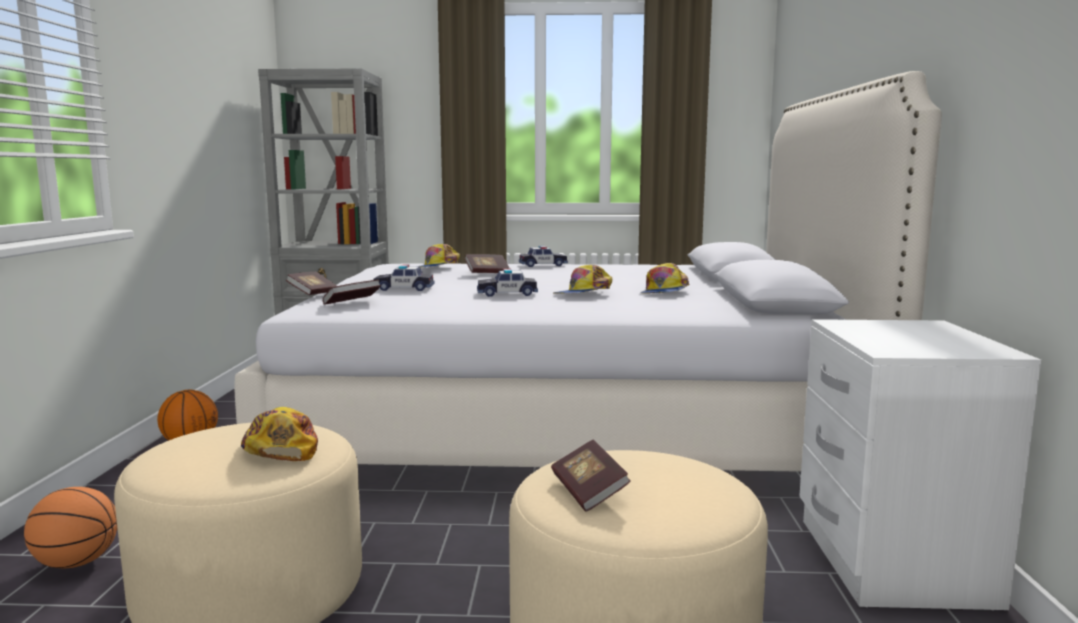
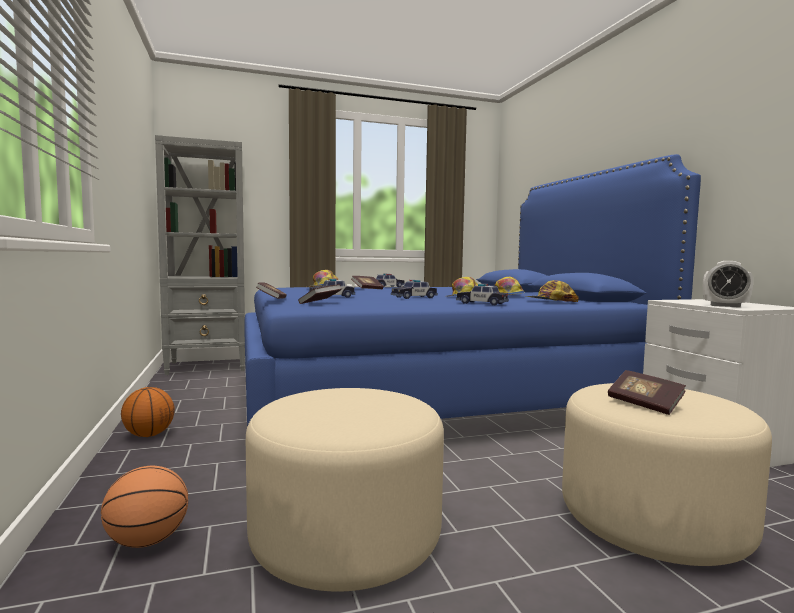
camera: 20 degrees left, 5 degrees down
white bed [235,71,942,472] -> blue bed [244,154,701,427]
cap [241,407,318,461] -> cap moved to [527,280,579,302]
none -> toy car [456,284,509,305]
none -> alarm clock [703,261,753,307]

